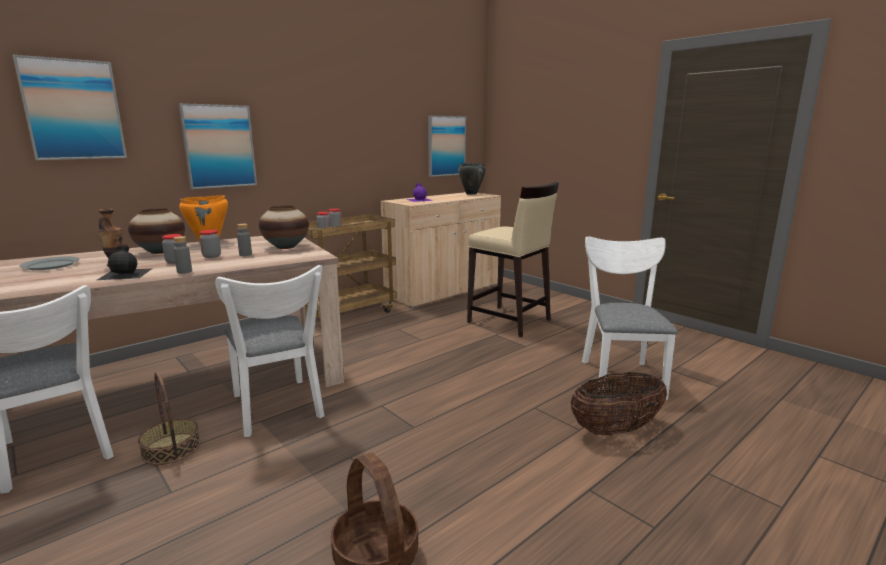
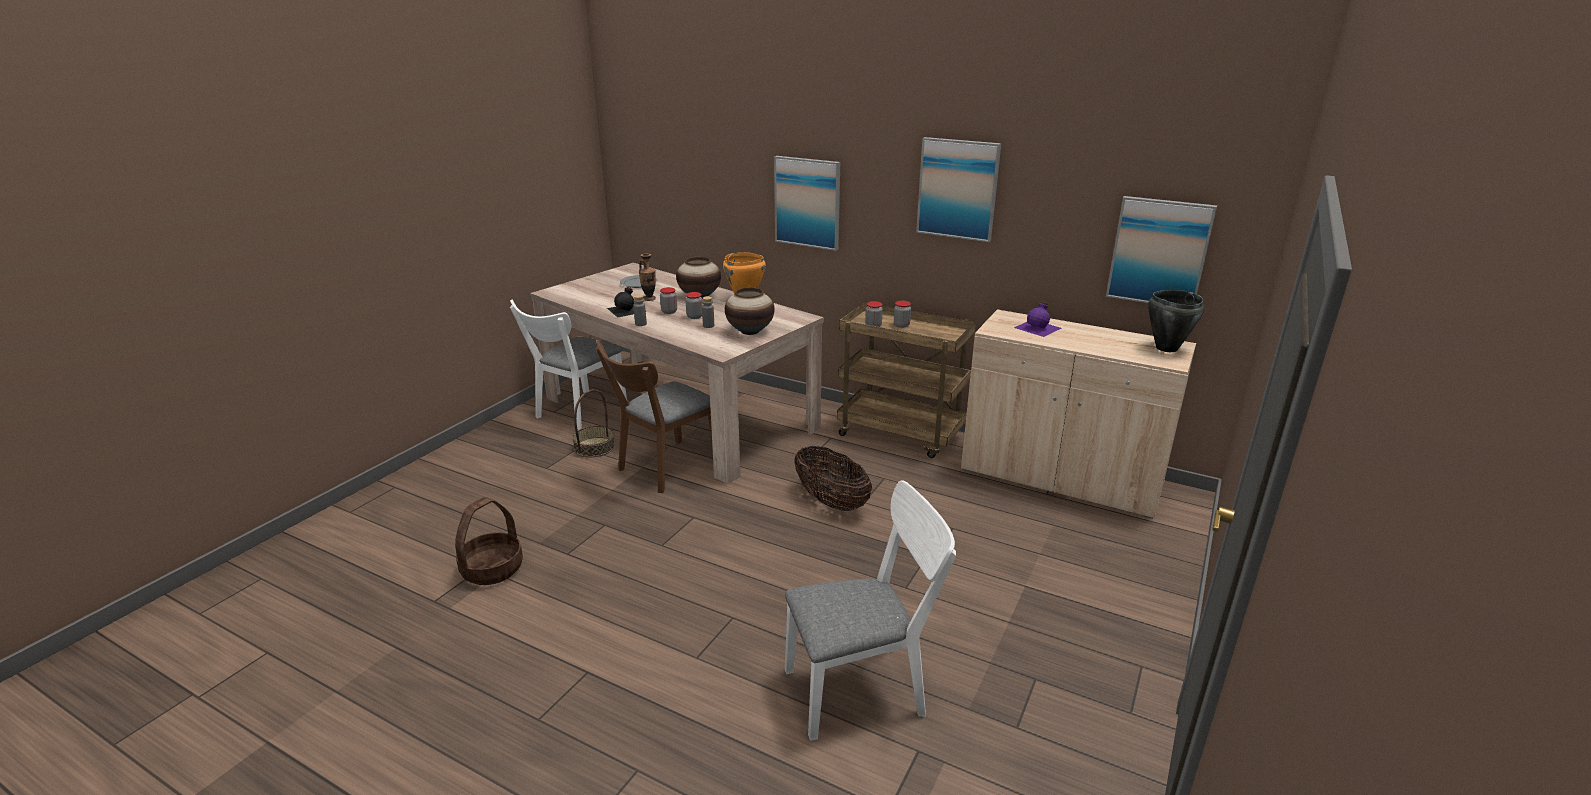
camera: 70 degrees right, 10 degrees up
picture [12,55,127,160] -> picture moved to [916,137,1001,242]
white chair [215,265,324,437] -> brown chair [595,340,713,493]
beige stool [467,182,559,337] -> none
basket [571,372,667,435] -> basket moved to [794,446,872,511]

